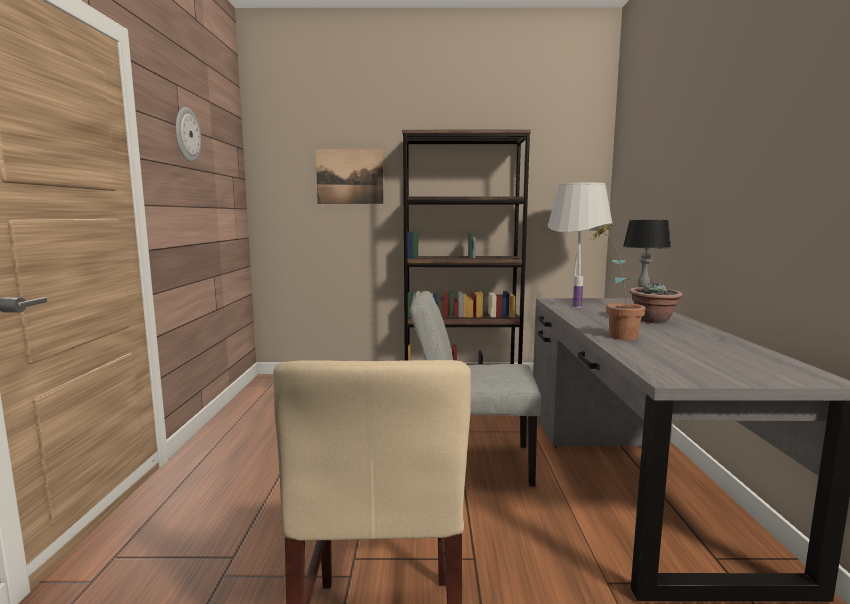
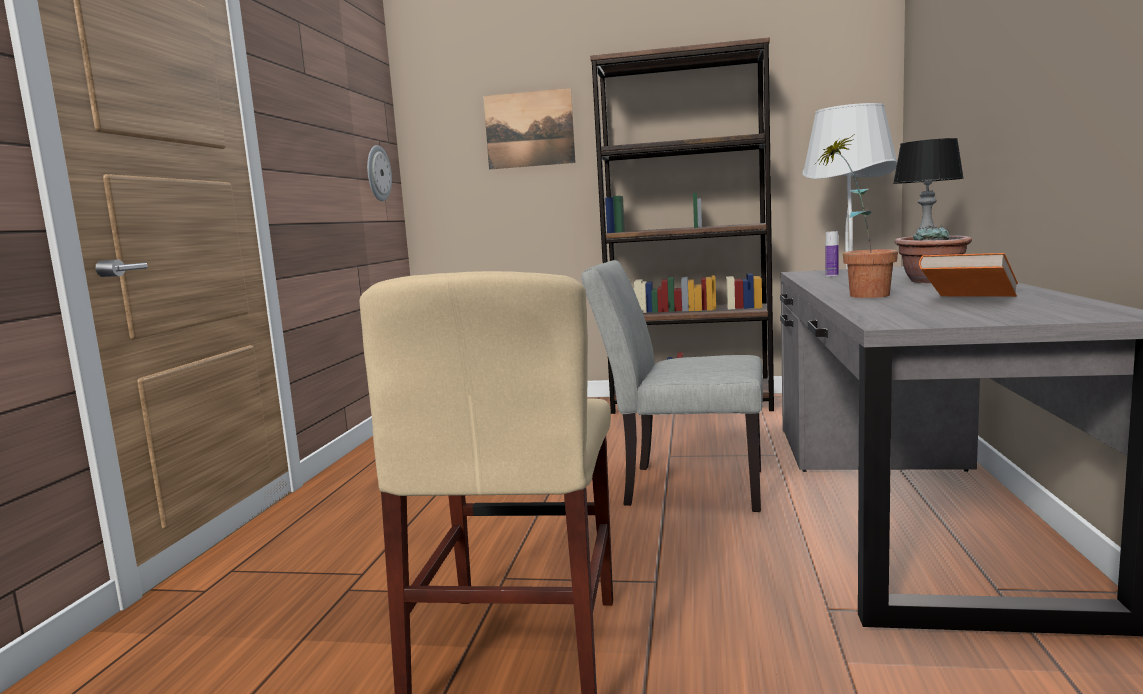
camera: 10 degrees right, 0 degrees up
wall clock [176,107,201,162] -> wall clock moved to [367,145,392,201]
none -> orange book [919,253,1018,297]

